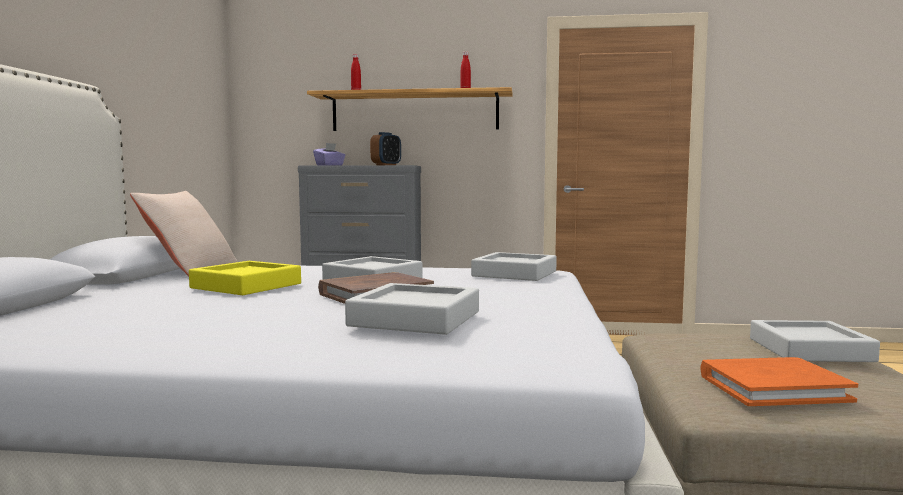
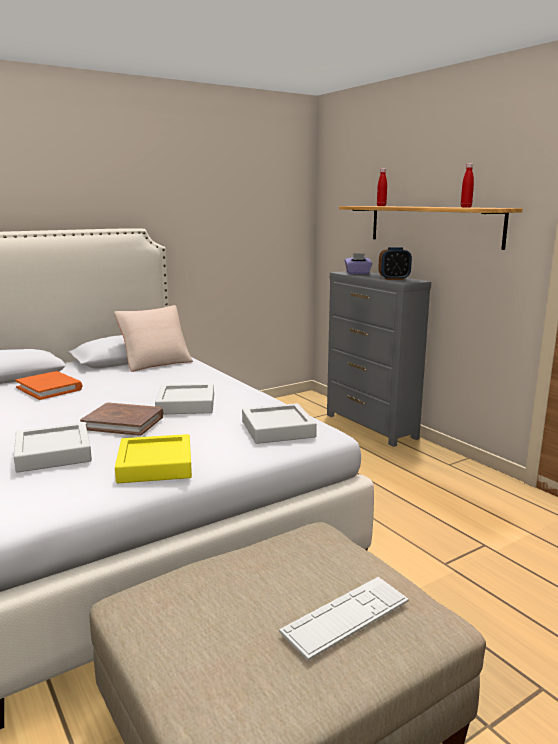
camera: 50 degrees right, 10 degrees up
yellow tray [189,261,301,295] -> yellow tray moved to [115,434,192,483]
orange book [700,357,858,406] -> orange book moved to [15,371,83,400]
grey tray [750,320,880,362] -> keyboard [279,577,409,661]

